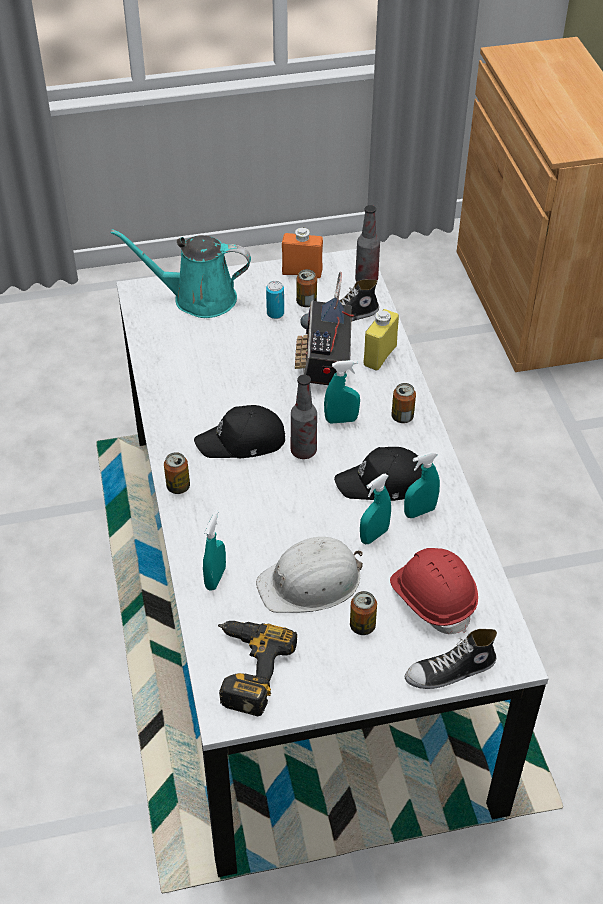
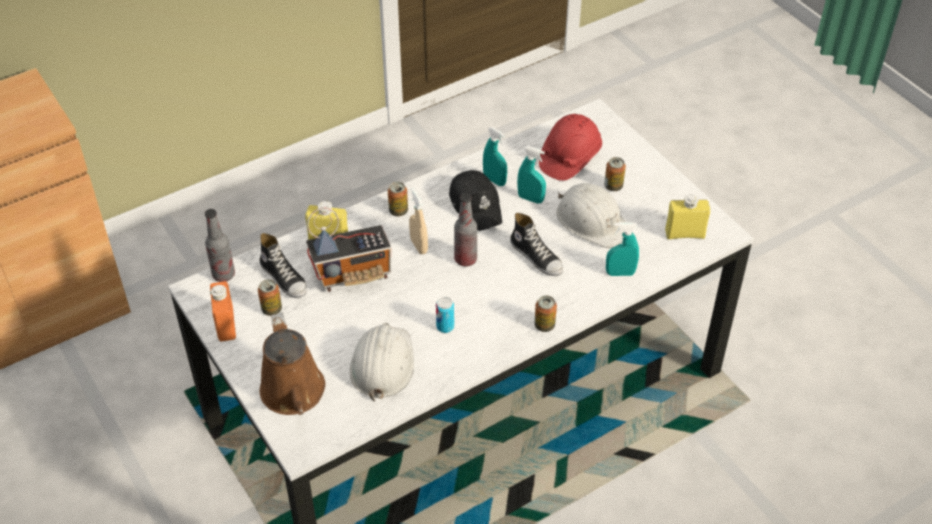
camera: 110 degrees left, 0 degrees up
turquoise watering can [111,229,251,318] -> brown watering can [260,313,325,415]
black cap [194,405,285,458] -> none
power drill [218,621,297,716] -> yellow bottle [665,194,710,239]
can [266,281,284,319] -> can moved to [436,297,454,333]
turquoise spray bottle [324,360,360,423] -> beige spray bottle [409,188,428,254]
shoe [405,629,497,689] -> shoe moved to [510,213,563,276]
none -> white hard hat [350,323,414,402]

